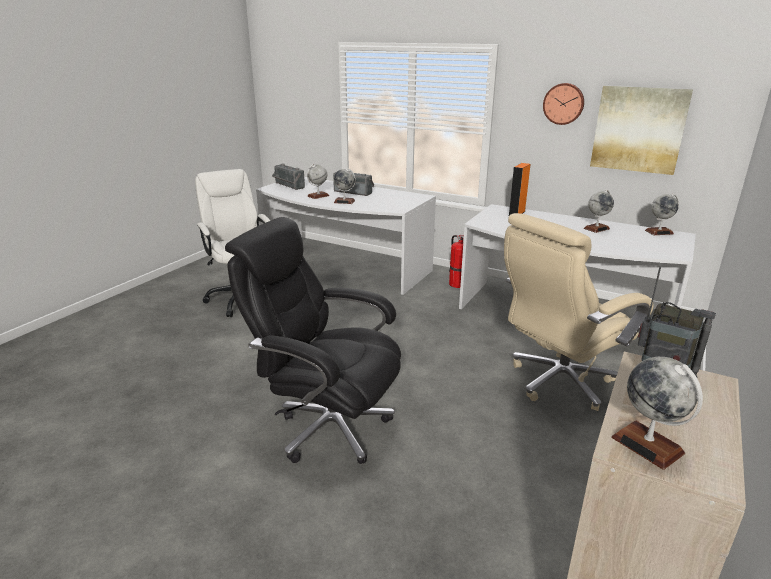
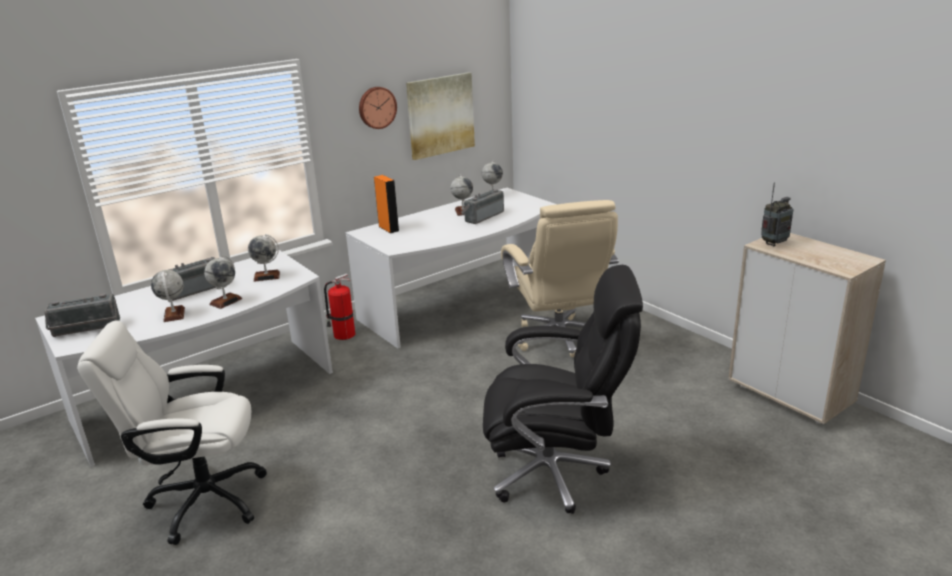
camera: 65 degrees left, 0 degrees up
black office chair [225,217,401,464] -> black office chair turned 135 degrees counterclockwise [483,265,643,514]
globe [611,357,703,470] -> globe moved to [248,234,280,282]
none -> radio [461,189,504,224]

